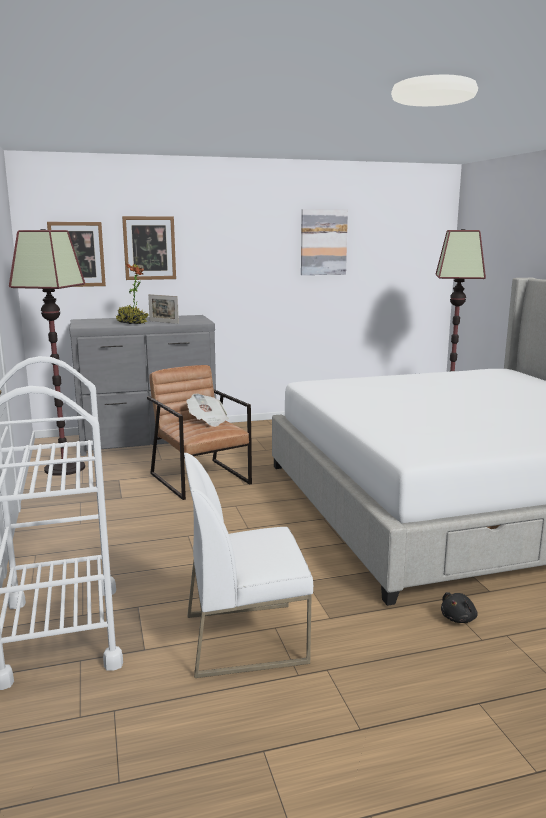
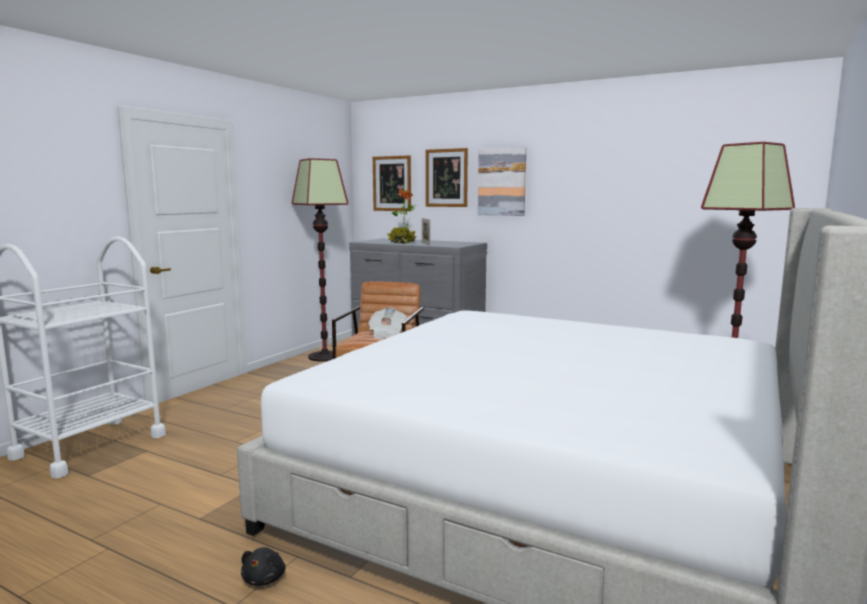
camera: 45 degrees right, 5 degrees down
white chair [184,453,313,678] -> none
picture [301,209,348,275] -> picture moved to [478,147,526,216]
black plush toy [441,592,478,623] -> black plush toy turned 75 degrees counterclockwise [241,547,286,586]

